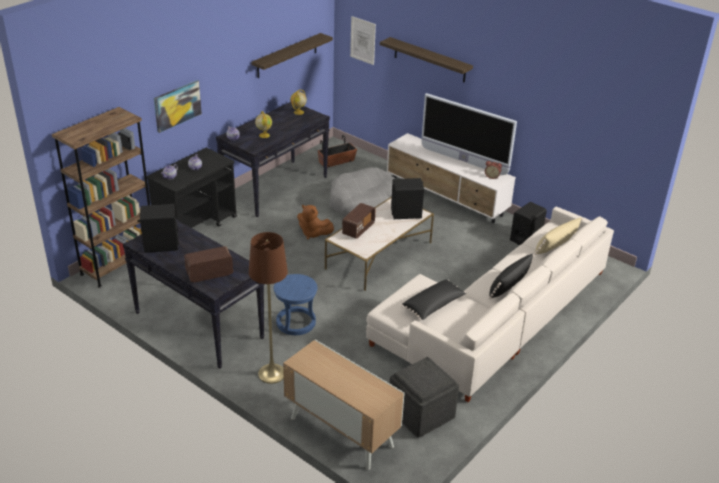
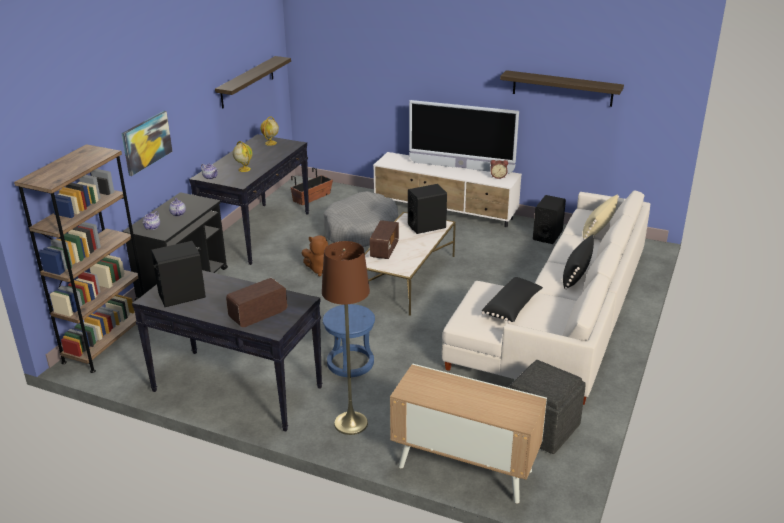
camera: 15 degrees left, 5 degrees down
picture [350,16,376,65] -> none
shelf [380,37,473,83] -> shelf moved to [500,70,624,107]

